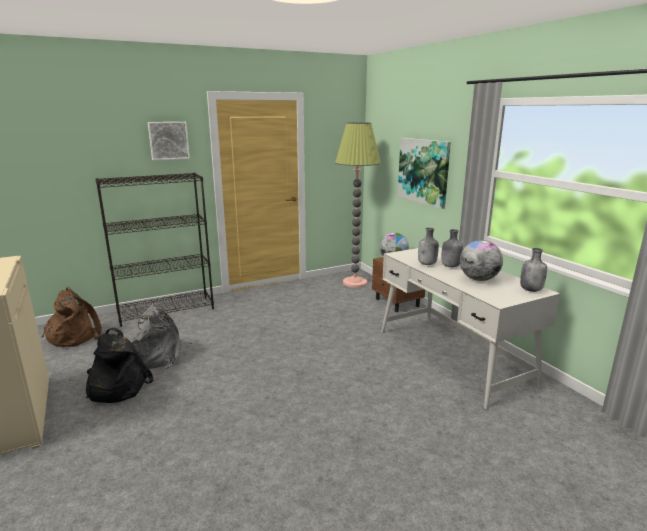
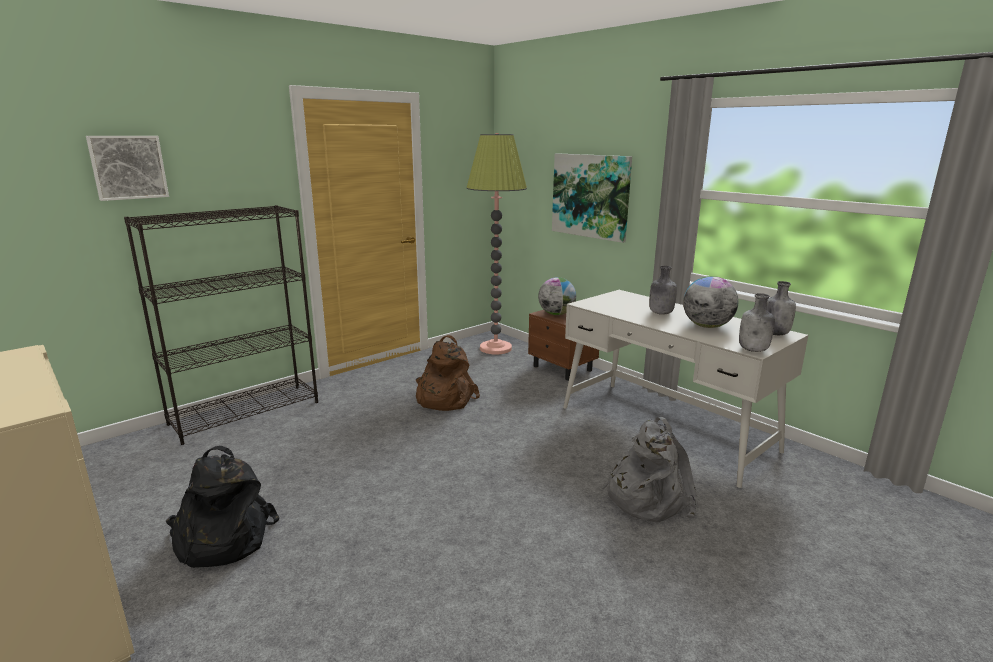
camera: 15 degrees left, 0 degrees up
brown backpack [42,287,102,347] -> brown backpack moved to [416,335,480,411]
grey backpack [132,304,193,370] -> grey backpack moved to [602,417,697,523]
picture [148,122,190,160] -> picture moved to [86,136,169,201]
grey bottle [418,228,439,265] -> grey bottle moved to [739,293,775,352]

